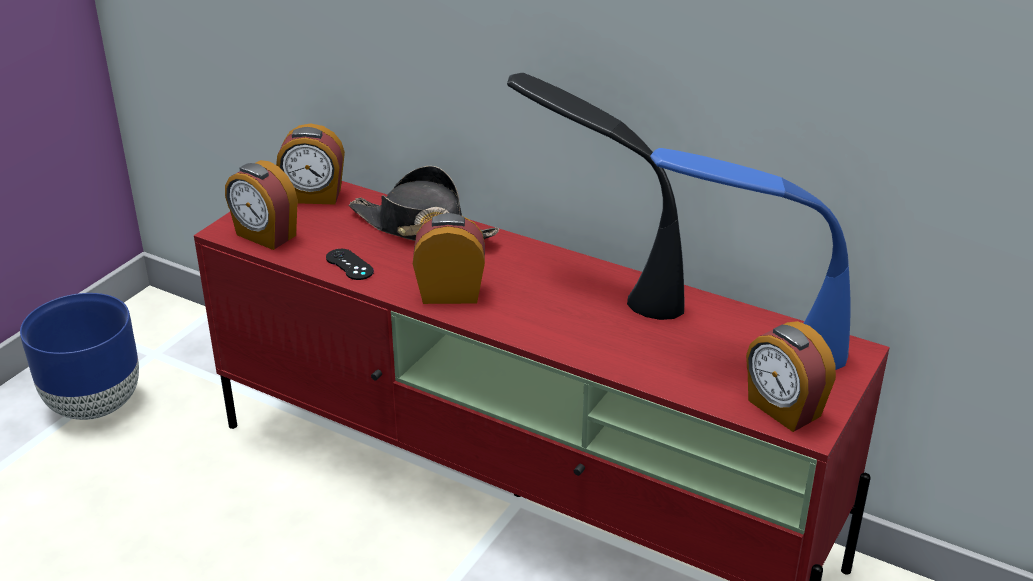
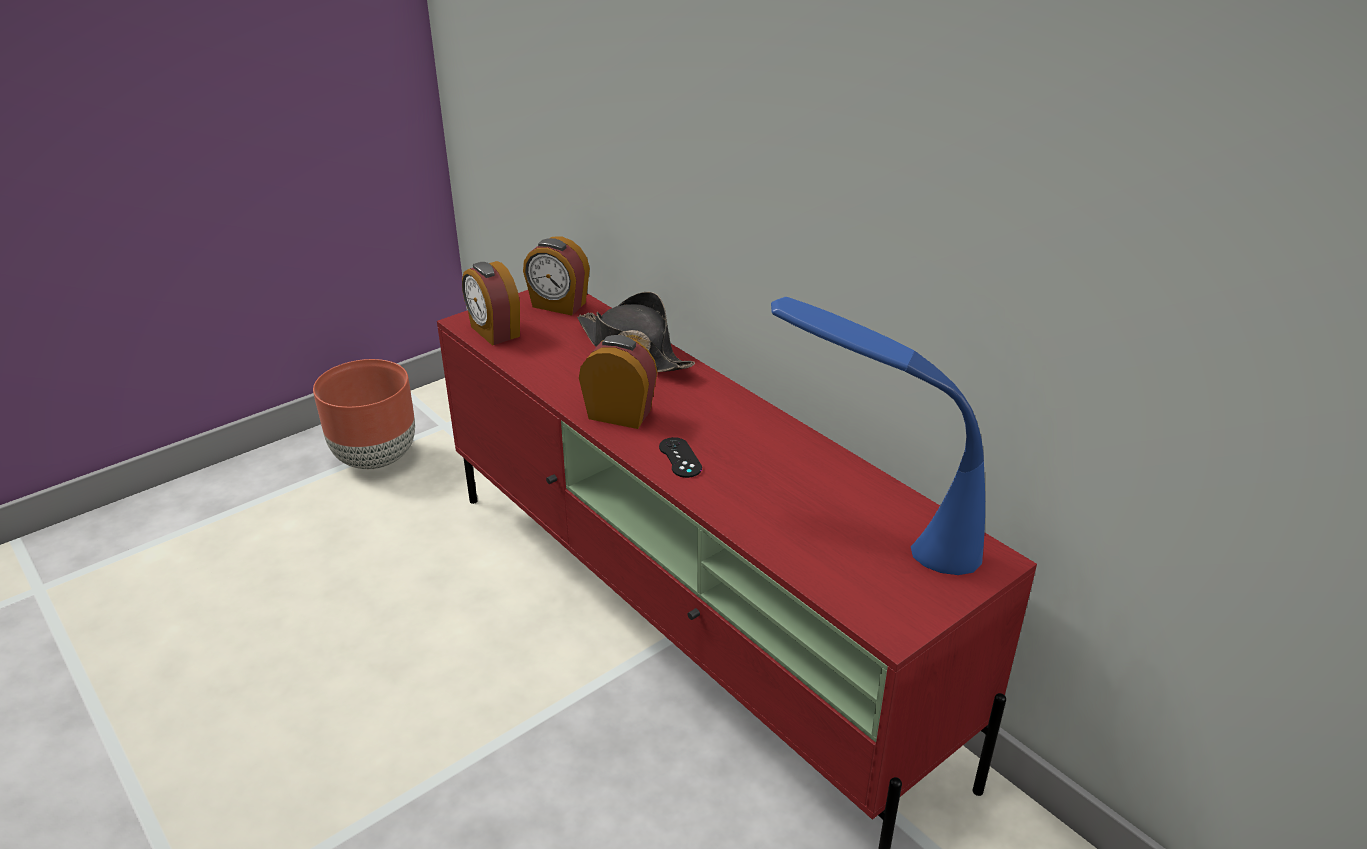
camera: 20 degrees right, 0 degrees up
blue planter [20,293,139,420] -> brown planter [313,359,415,469]
black game controller [326,249,374,280] -> black game controller moved to [659,437,702,478]
black table lamp [507,73,684,320] -> none
alarm clock [746,321,836,432] -> none

